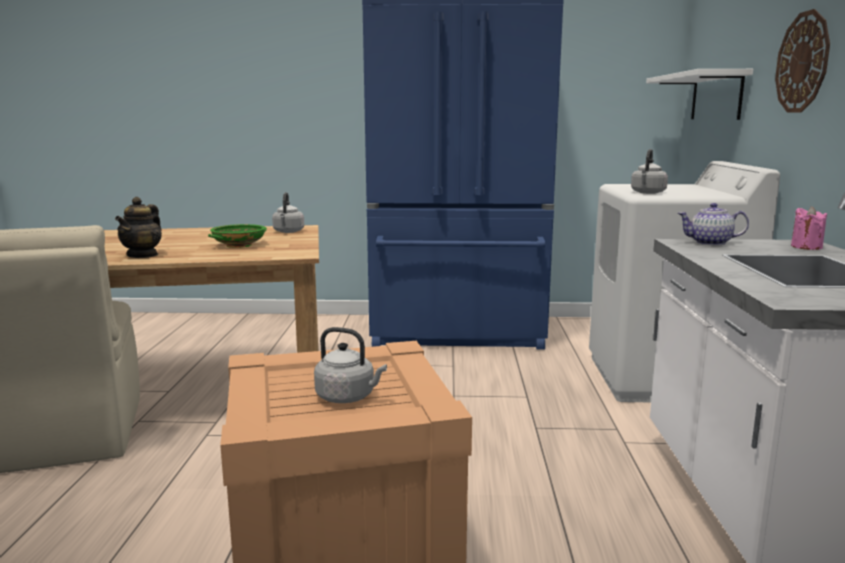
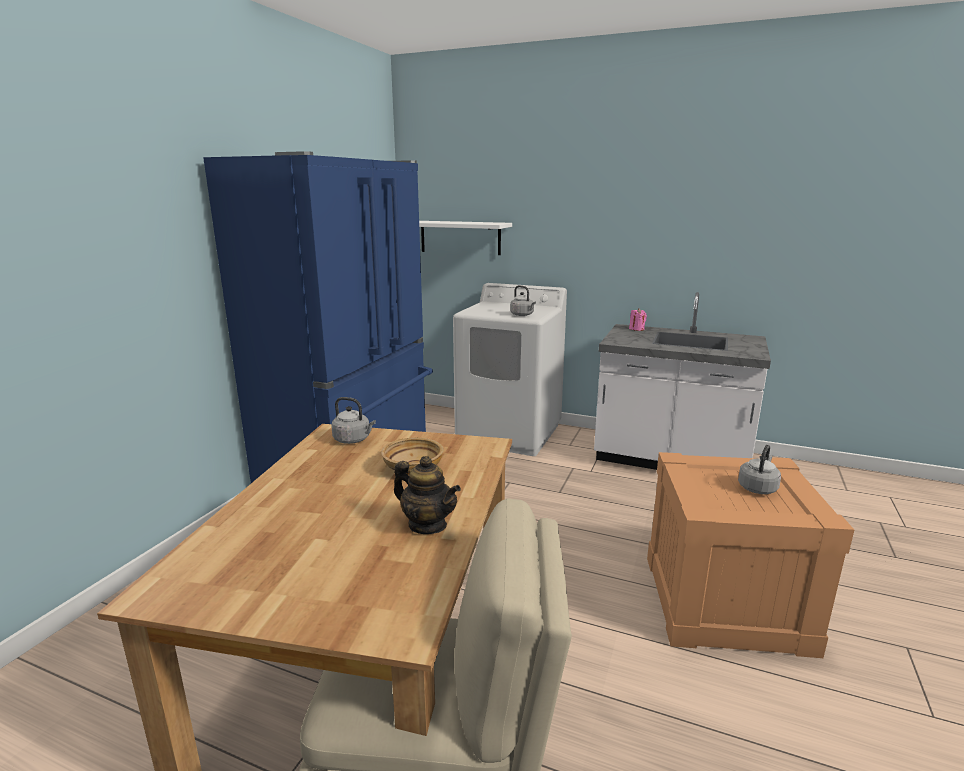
camera: 70 degrees left, 5 degrees up
green bowl [208,224,267,248] -> beige bowl [381,438,444,475]
teapot [678,203,749,245] -> none
wall clock [775,9,830,113] -> none

